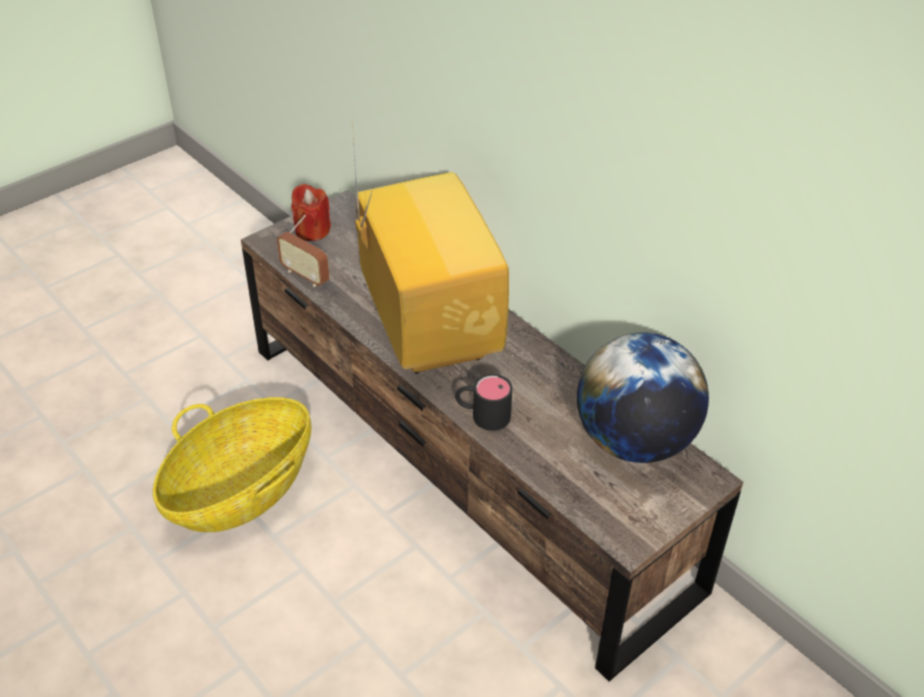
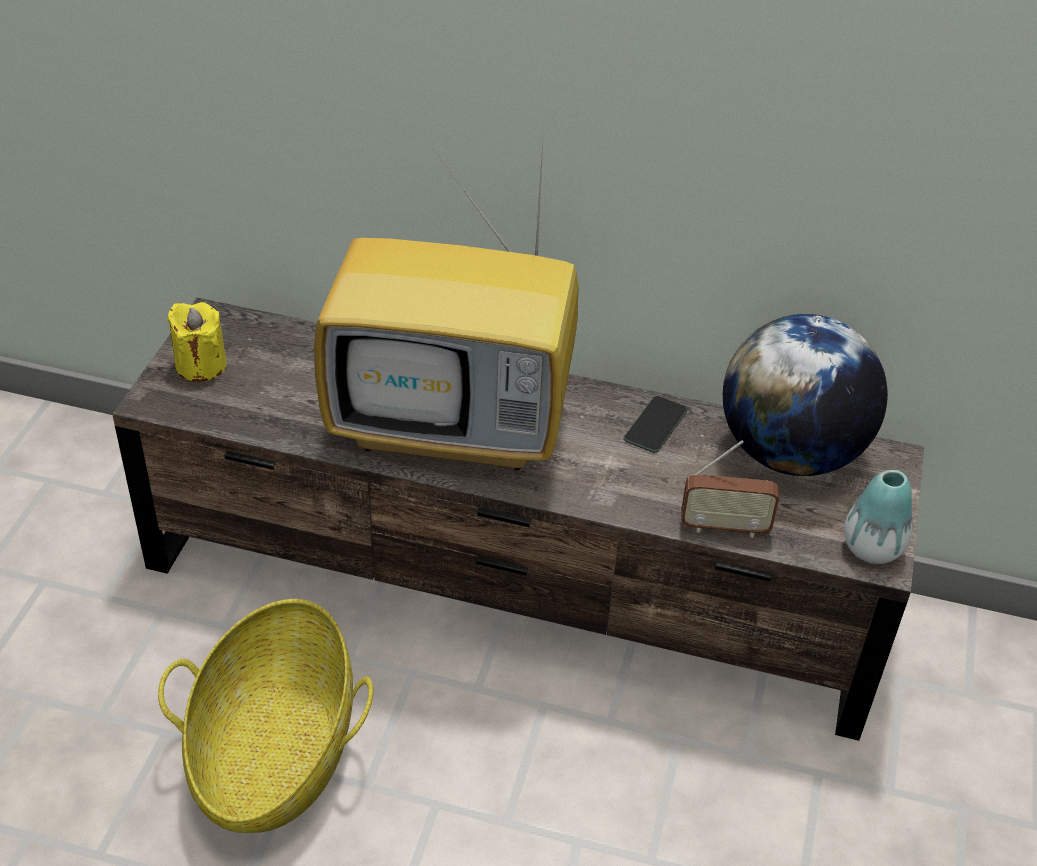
camera: 35 degrees left, 0 degrees up
radio [277,215,329,287] -> radio moved to [681,440,779,538]
red candle [291,184,331,241] -> yellow candle [167,302,227,382]
television [352,124,509,374] -> television turned 150 degrees clockwise [314,127,579,470]
black mug [455,374,512,431] -> none
none -> phone [624,396,687,453]
none -> vase [844,470,913,564]

